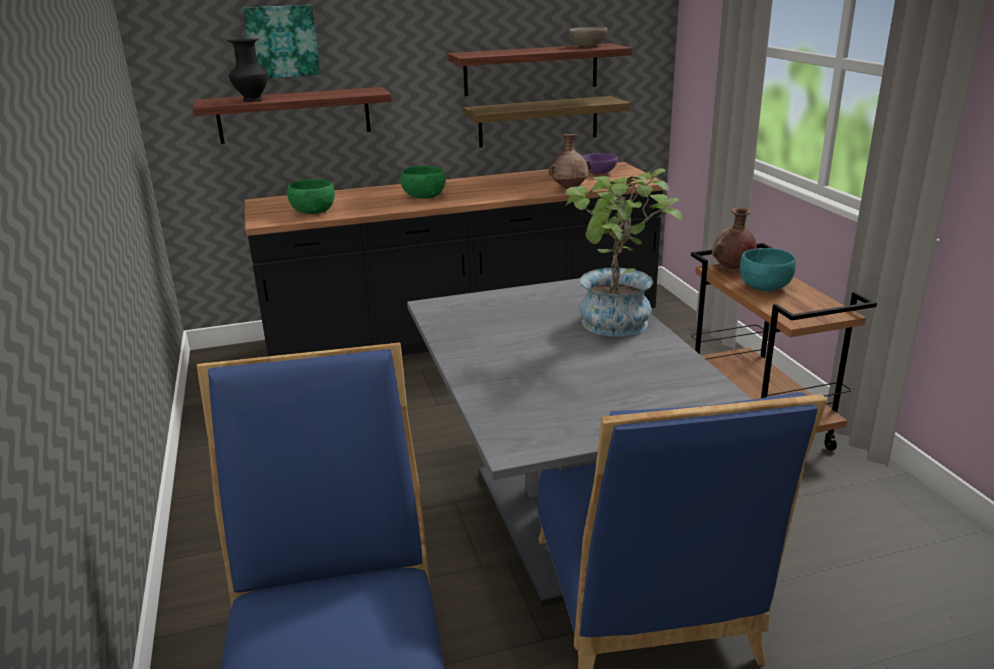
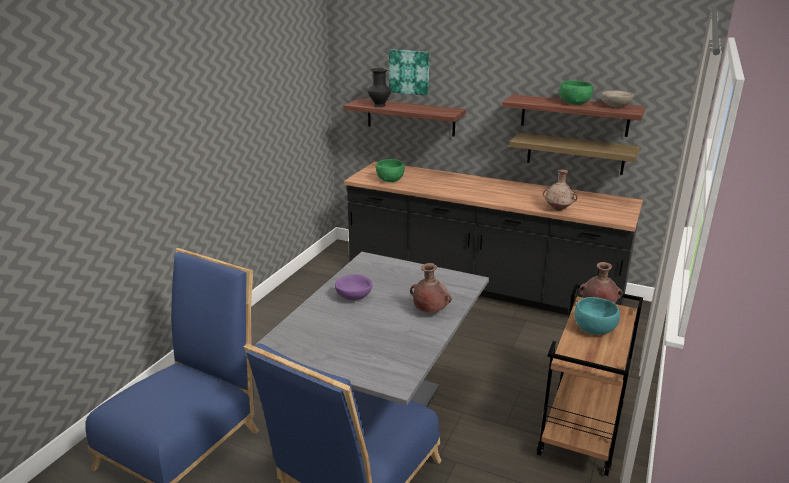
camera: 40 degrees right, 0 degrees up
green bowl [400,166,445,199] -> green bowl moved to [559,80,593,105]
potted plant [566,168,683,337] -> brown vase [410,263,452,313]
purple bowl [582,153,618,175] -> purple bowl moved to [335,274,373,300]

